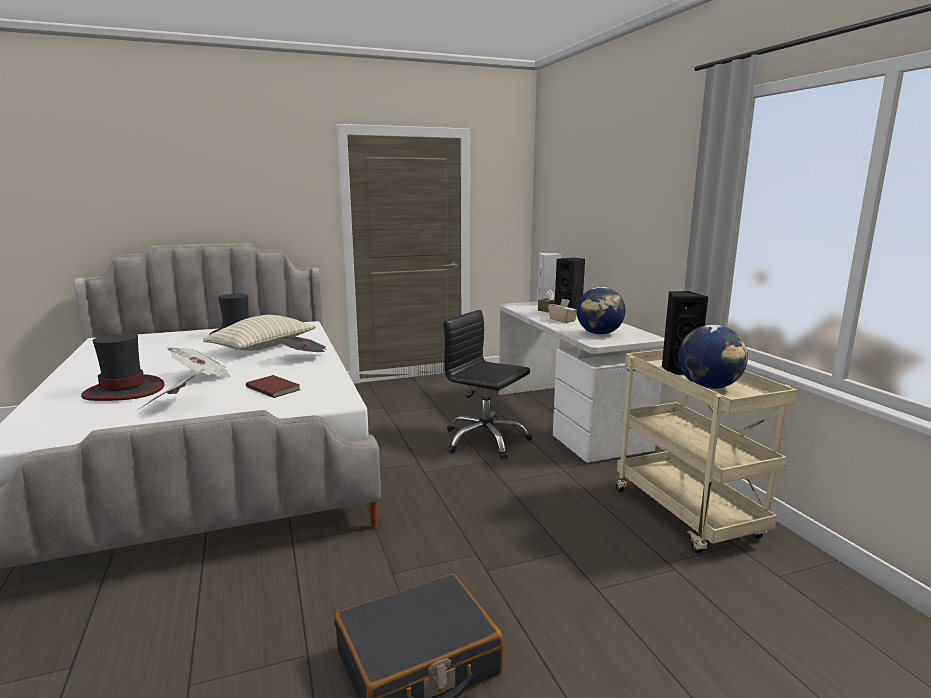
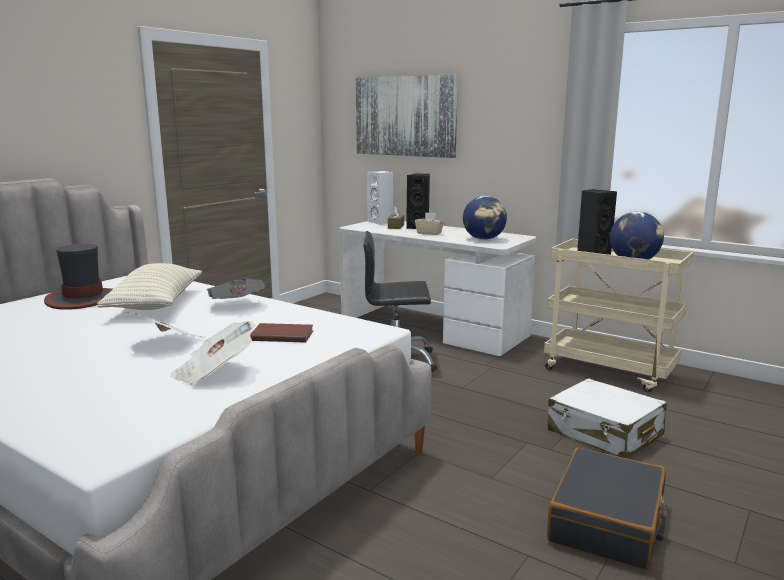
camera: 35 degrees left, 0 degrees up
hat [81,333,165,401] -> none
none -> picture [356,74,458,158]
none -> white suitcase [548,378,667,459]

